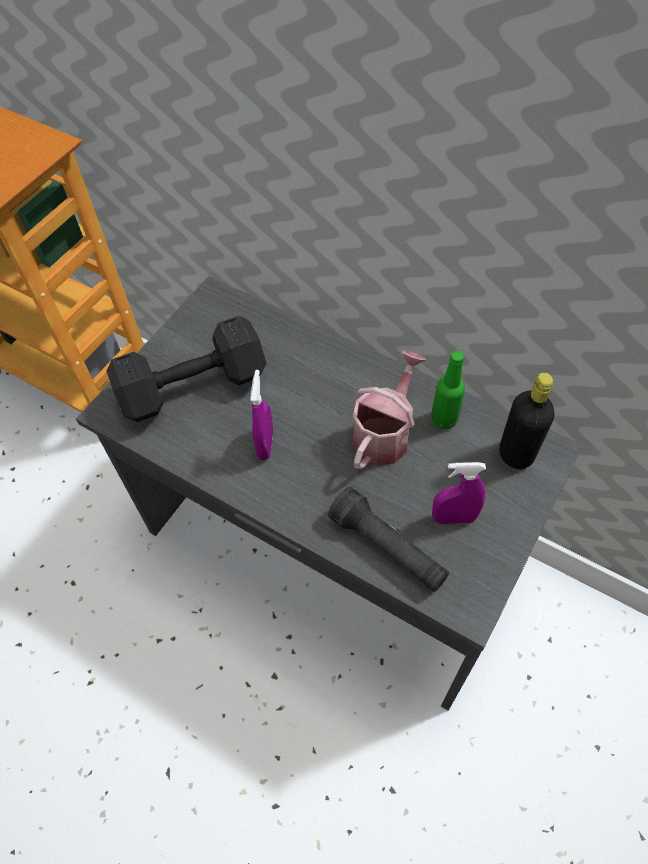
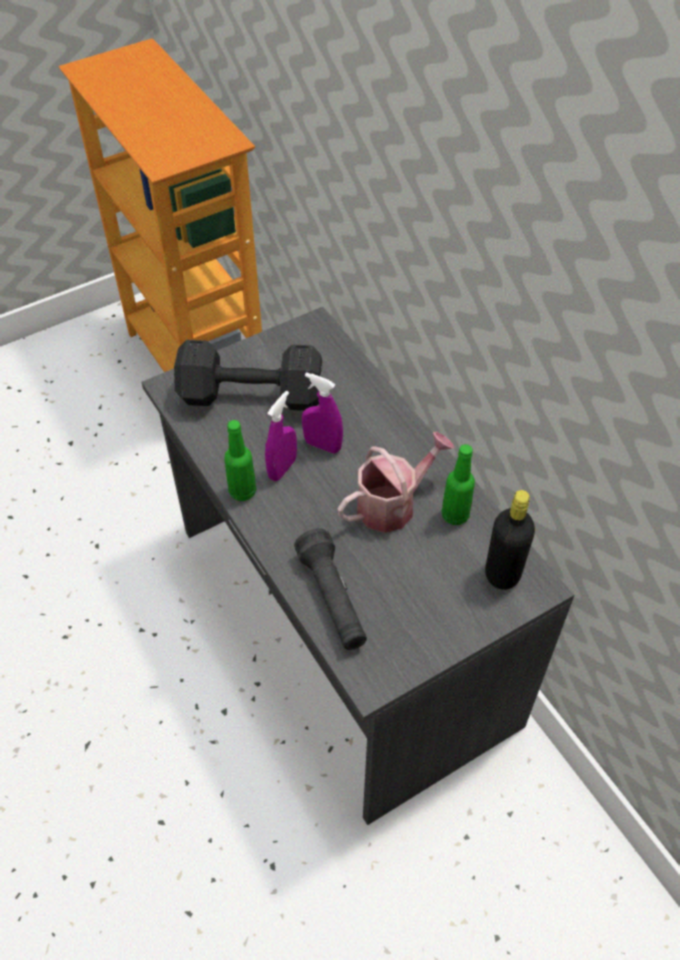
camera: 25 degrees right, 5 degrees down
purple spray bottle [432,462,486,524] -> purple spray bottle moved to [302,372,343,454]
none -> green bottle [224,420,256,501]

